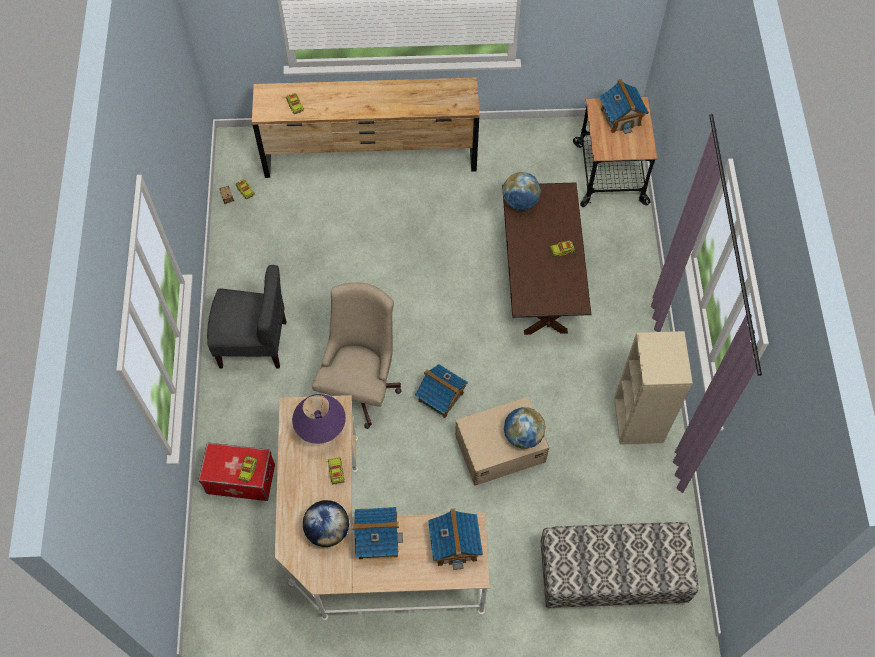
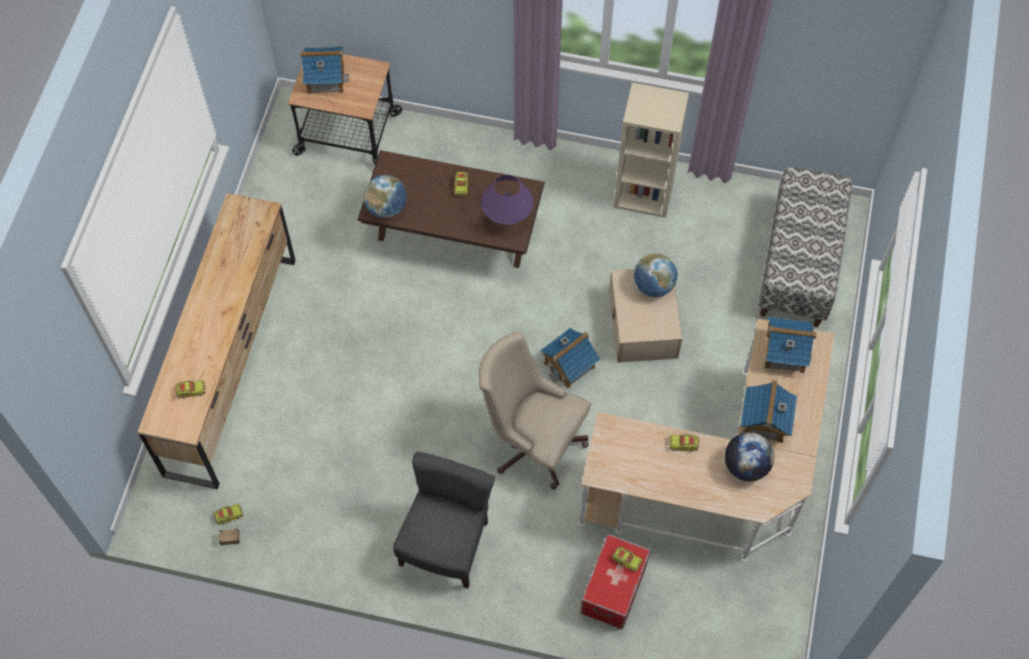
camera: 75 degrees left, 0 degrees up
purple table lamp [292,394,346,444] -> purple table lamp moved to [481,175,533,225]

